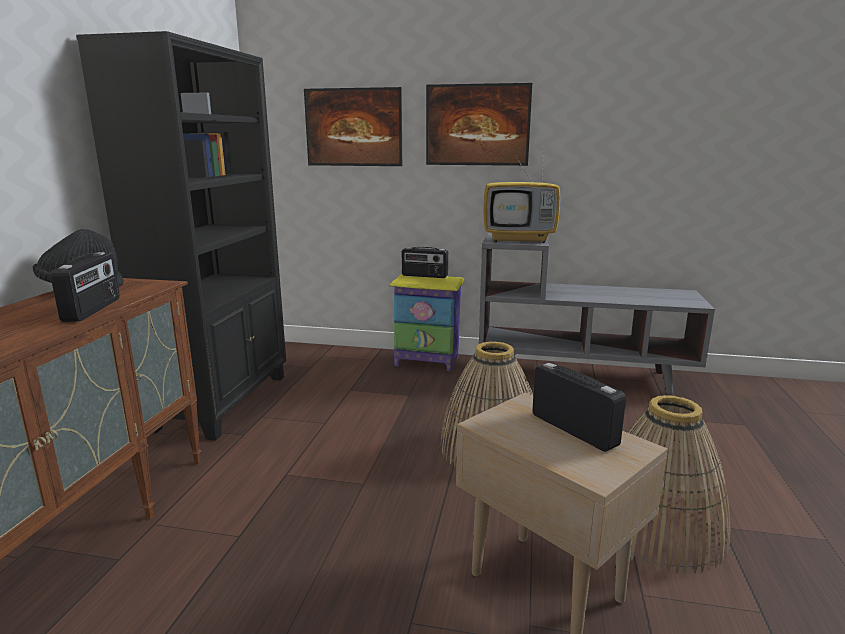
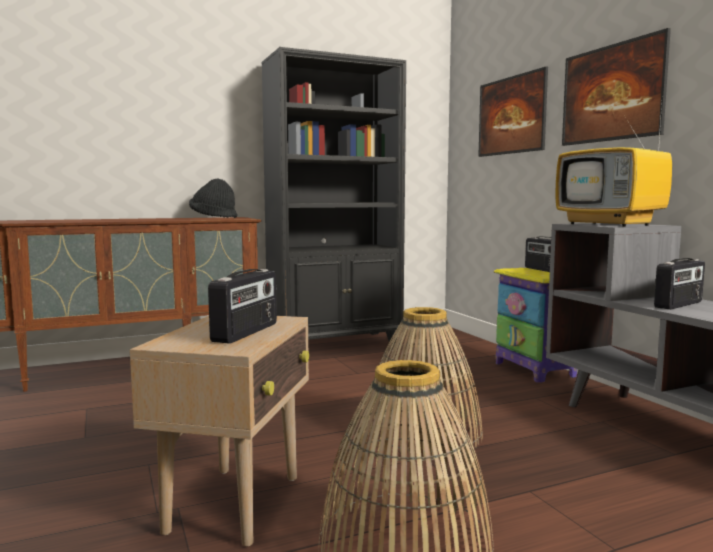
camera: 55 degrees right, 10 degrees down
radio [50,252,120,322] -> radio moved to [654,258,705,310]

